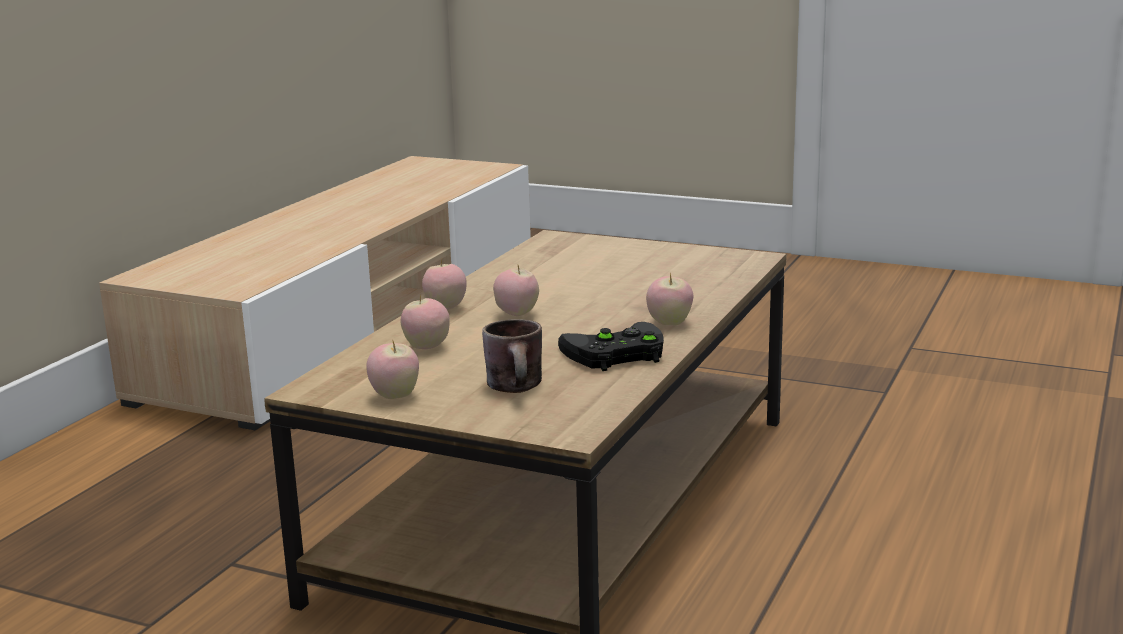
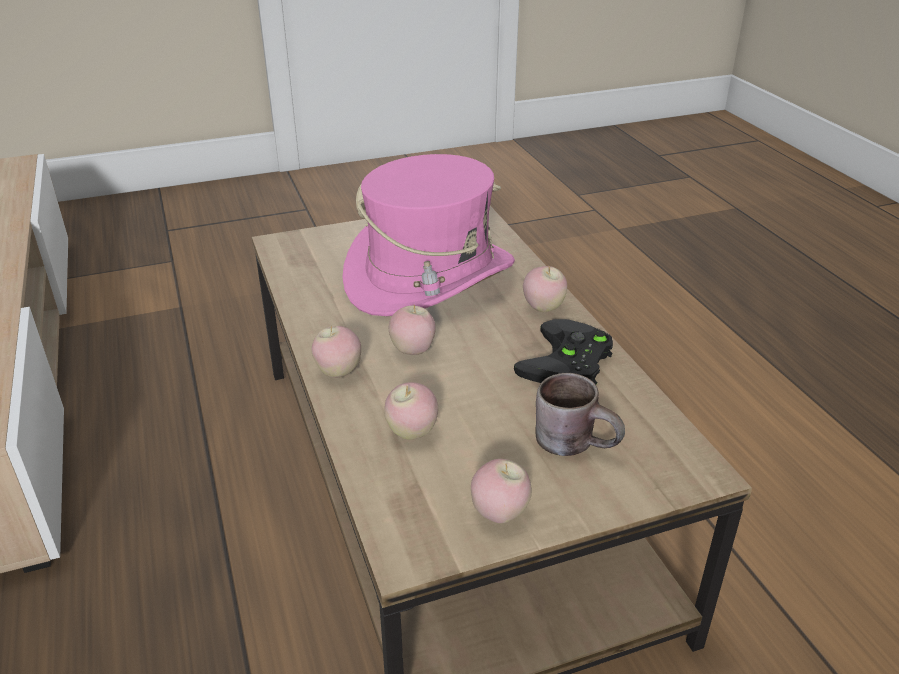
camera: 45 degrees left, 15 degrees up
none -> pink hat [342,154,515,316]

